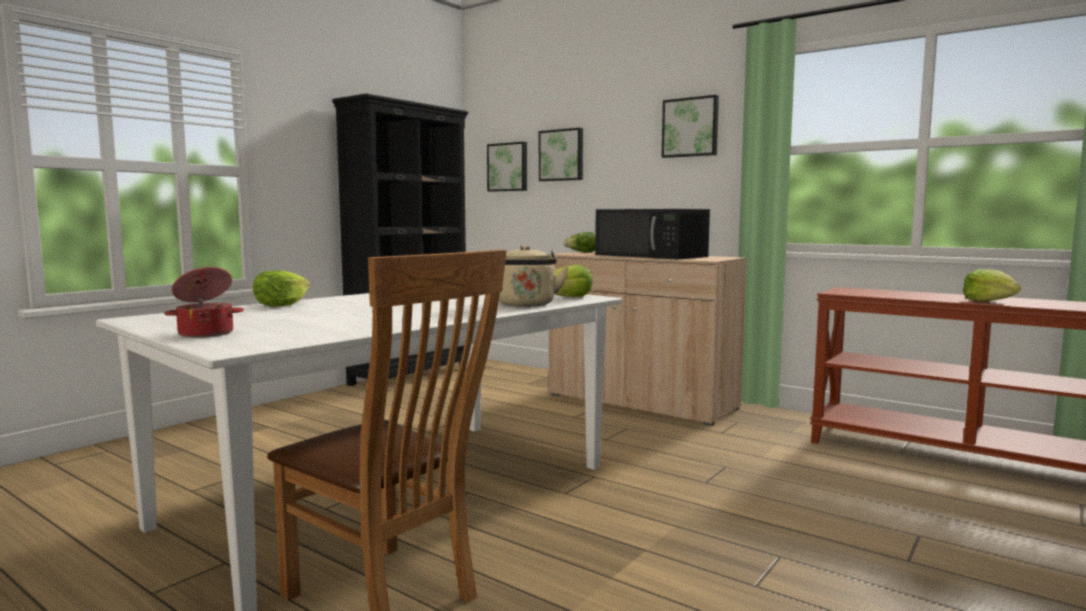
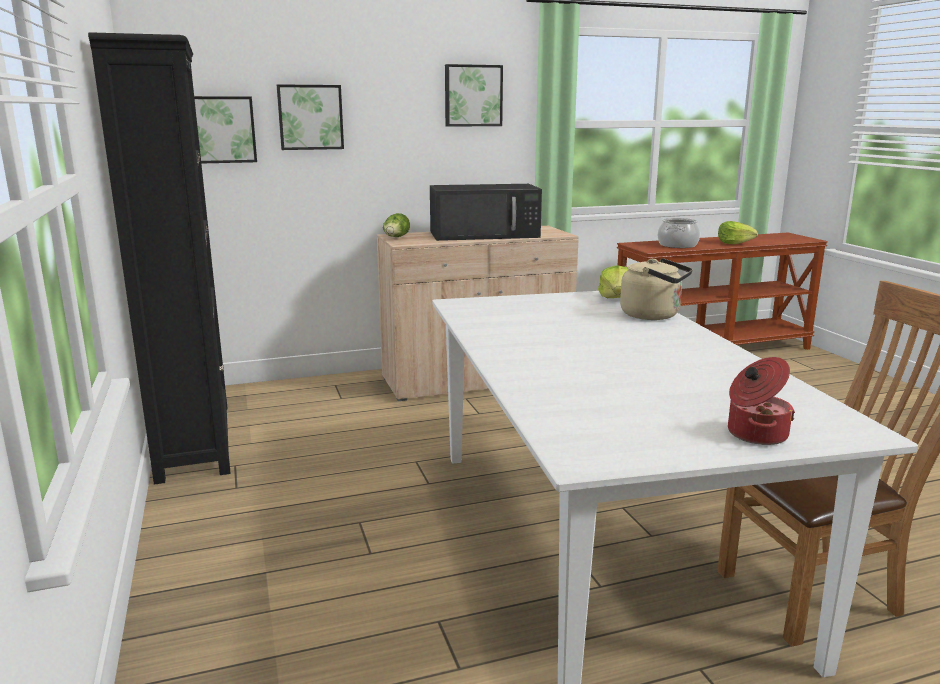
camera: 55 degrees left, 10 degrees up
lettuce [253,270,310,307] -> none
none -> cooking pot [657,218,700,248]

